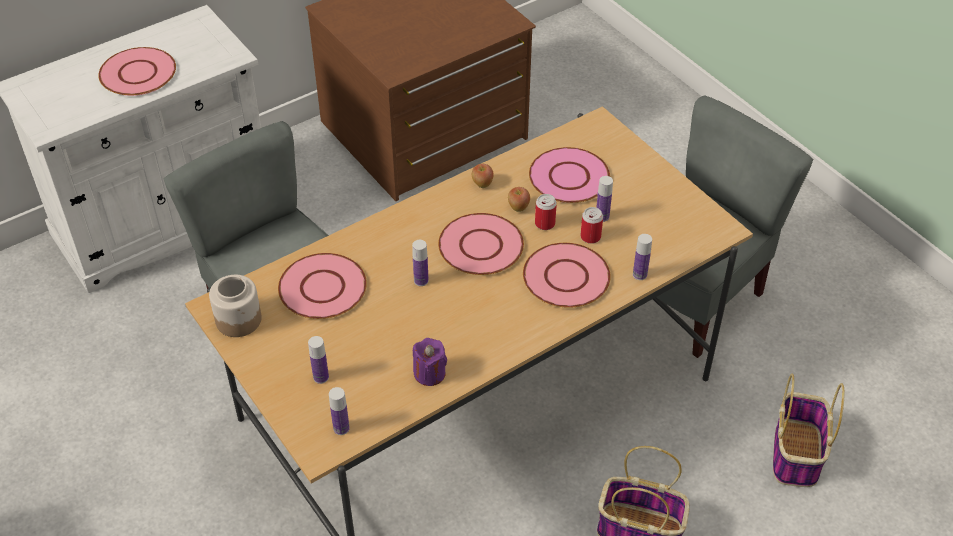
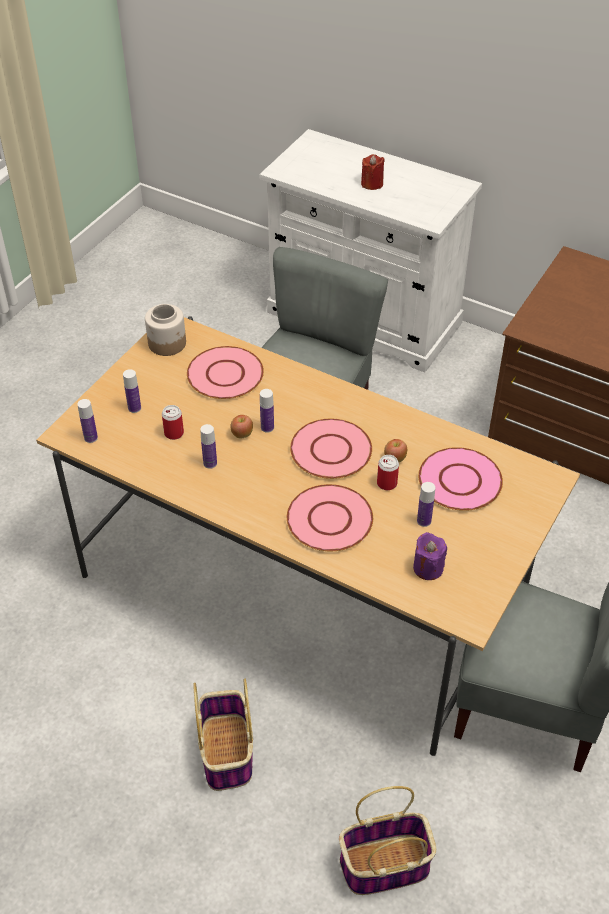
camera: 65 degrees right, 0 degrees up
pink plate [98,47,176,96] -> red candle [361,154,385,190]
purple candle [413,338,447,386] -> purple candle moved to [413,532,447,580]
apple [472,164,494,188] -> apple moved to [230,415,253,439]
can [581,207,603,244] -> can moved to [162,405,184,440]
bottle [633,234,652,280] -> bottle moved to [200,424,217,469]

